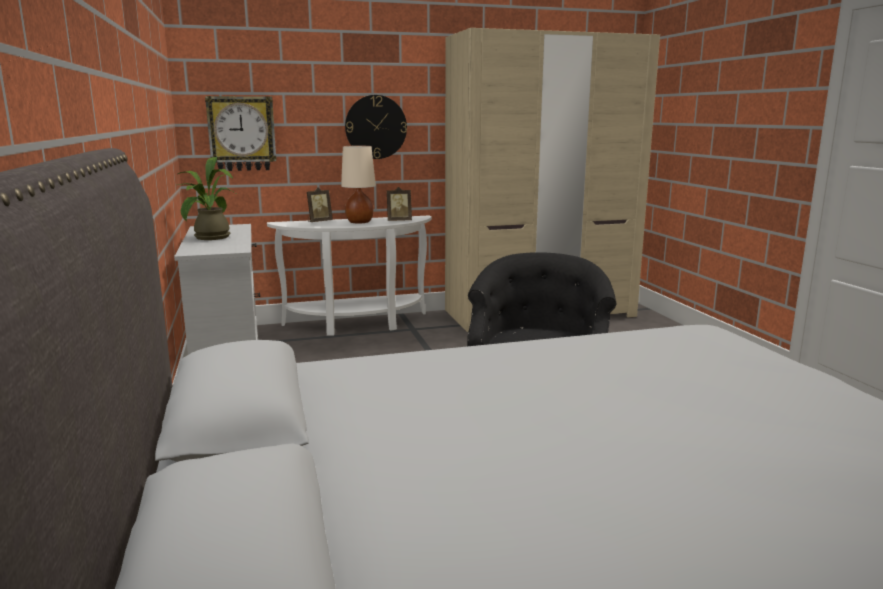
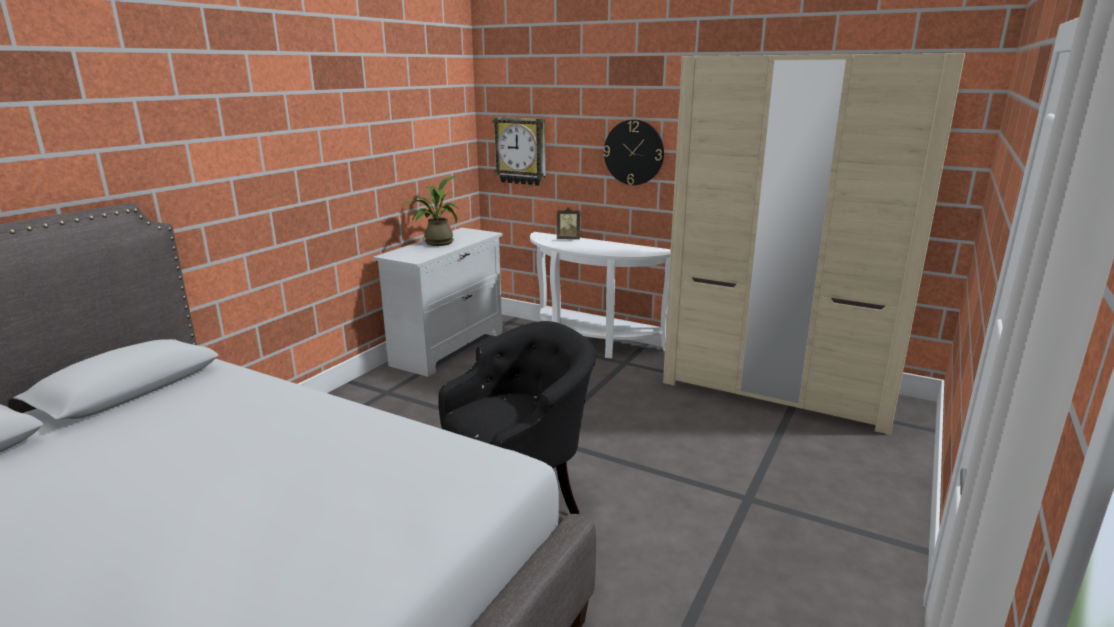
camera: 45 degrees right, 5 degrees up
beige table lamp [341,146,376,223] -> none
picture frame [387,187,412,221] -> none

